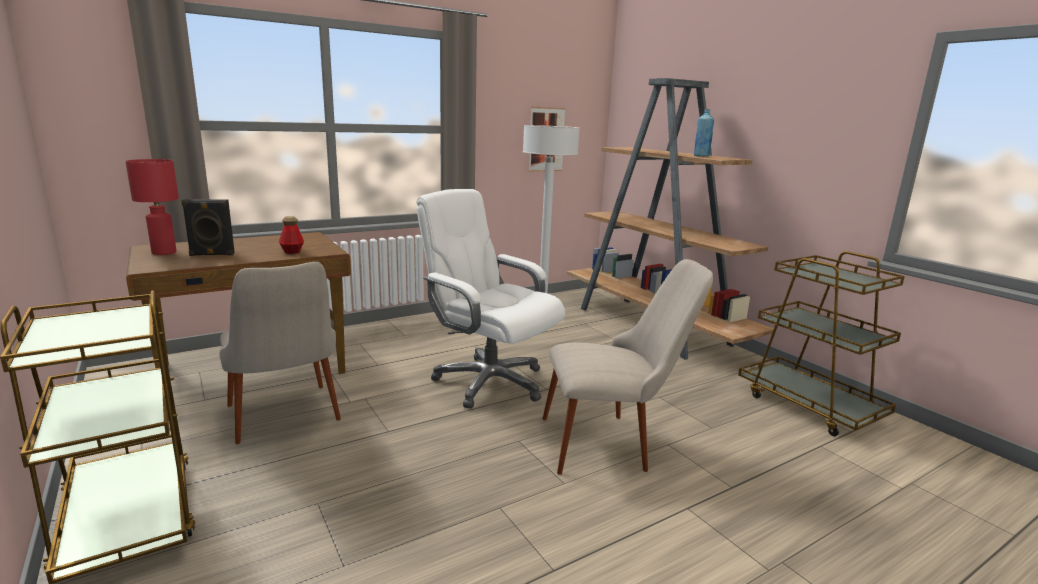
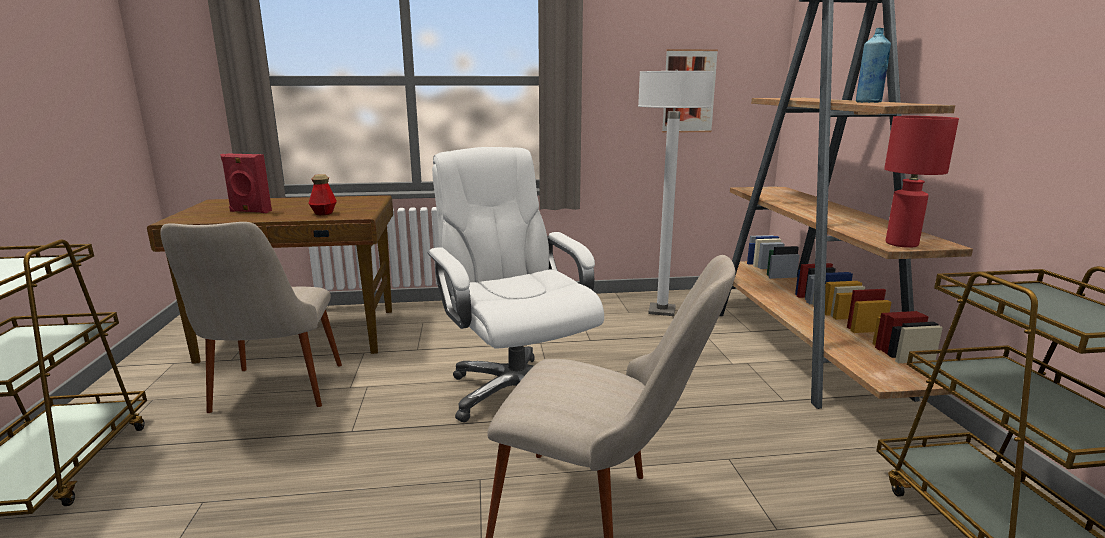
camera: 25 degrees right, 0 degrees up
red table lamp [125,159,179,255] -> red table lamp moved to [884,116,959,248]
black speaker [181,199,235,256] -> red speaker [220,154,272,213]

